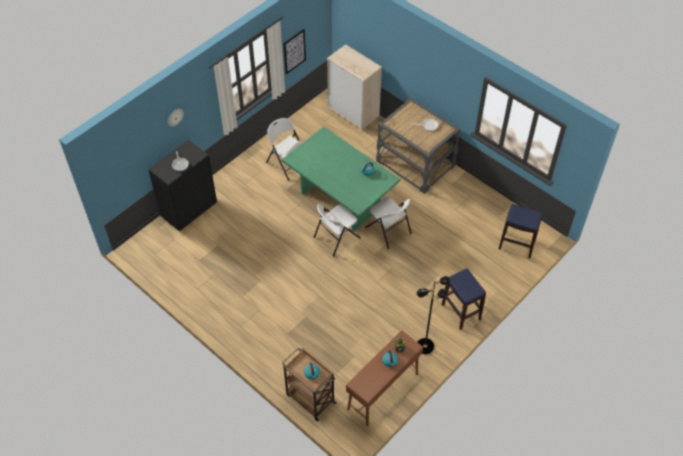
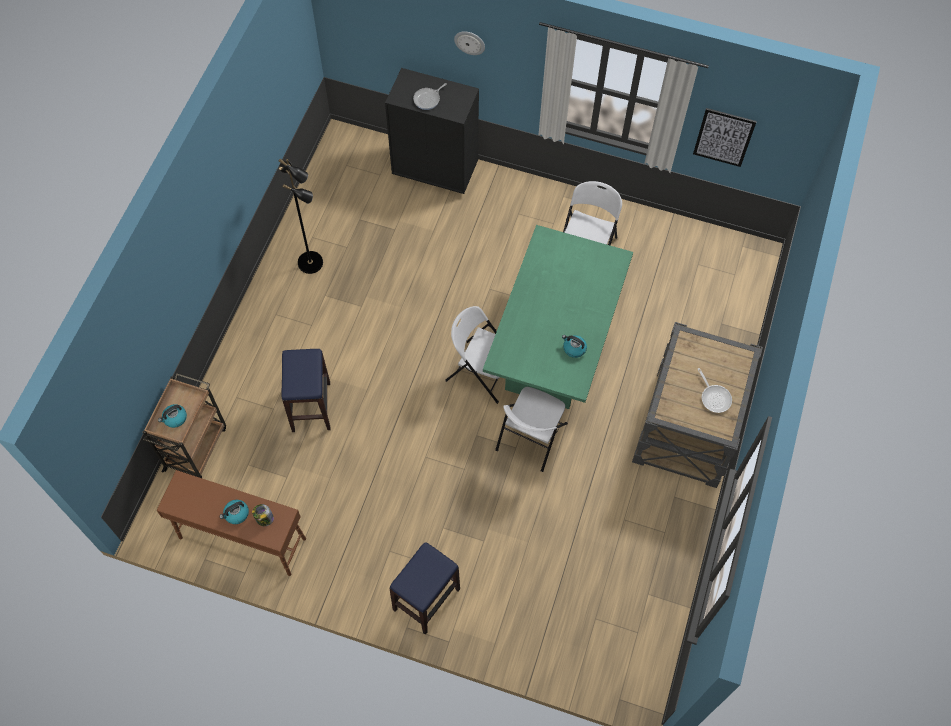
camera: 65 degrees right, 10 degrees up
beige cabinet [327,44,382,130] -> none
black floor lamp [417,276,450,354] -> black floor lamp moved to [279,159,323,274]
stool [499,204,543,258] -> stool moved to [281,349,331,432]

